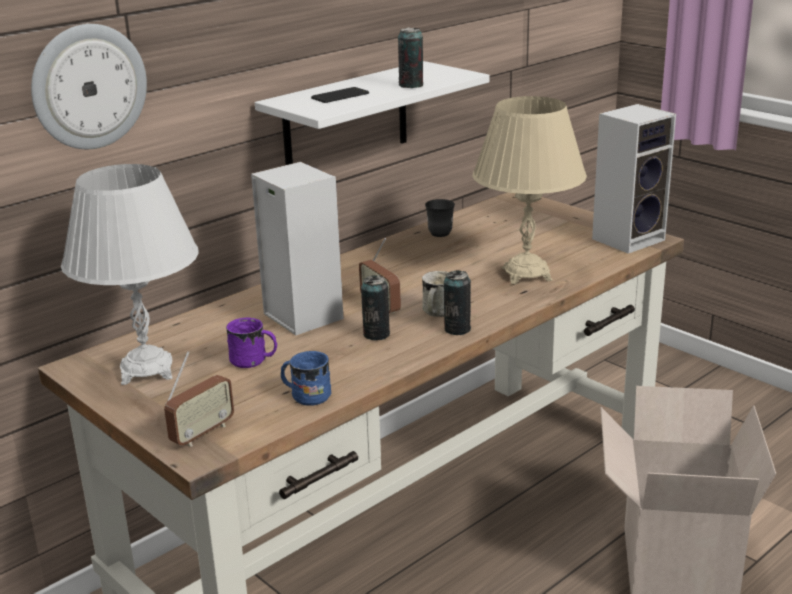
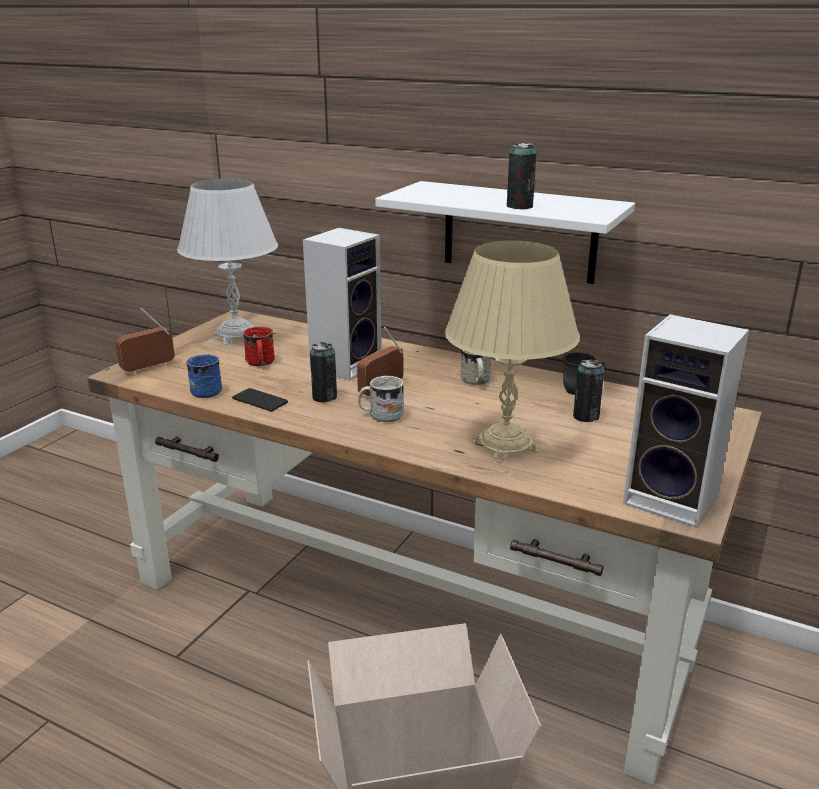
camera: 70 degrees right, 0 degrees up
wall clock [31,24,147,149] -> none
radio [164,351,234,447] -> radio turned 120 degrees clockwise [115,308,175,374]
purple mug [226,318,277,368] -> red mug [243,327,275,366]
phone [311,87,369,103] -> phone moved to [232,388,288,412]
can [444,270,471,335] -> can moved to [573,359,604,422]
none -> white mug [460,349,492,385]

